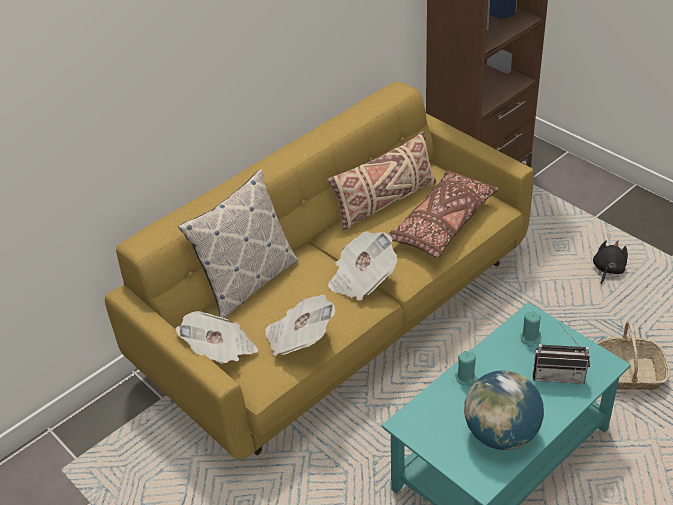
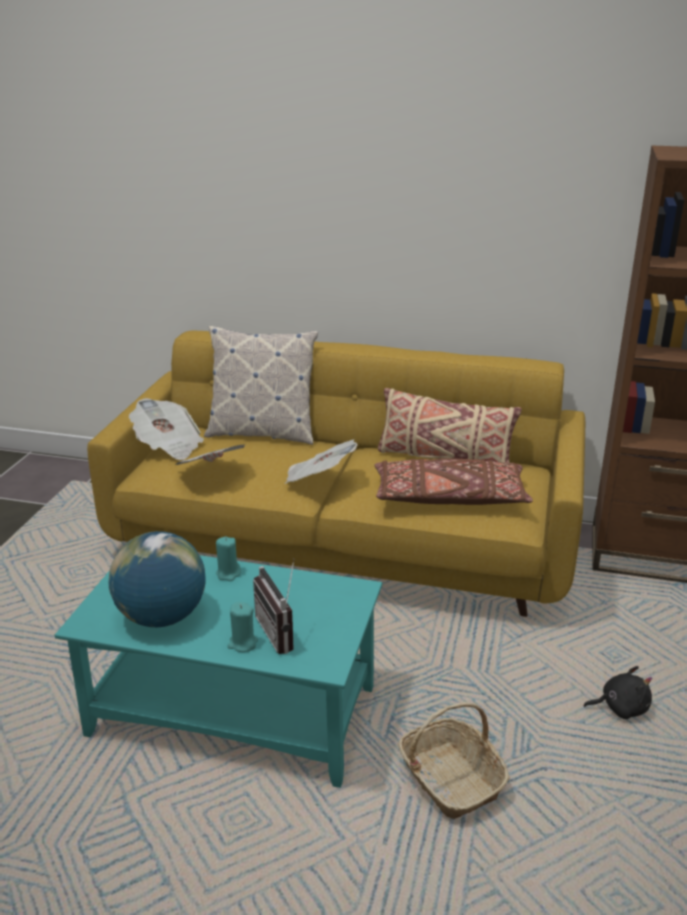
camera: 55 degrees right, 15 degrees down
turquoise candle [520,311,541,347] -> turquoise candle moved to [228,602,258,652]

